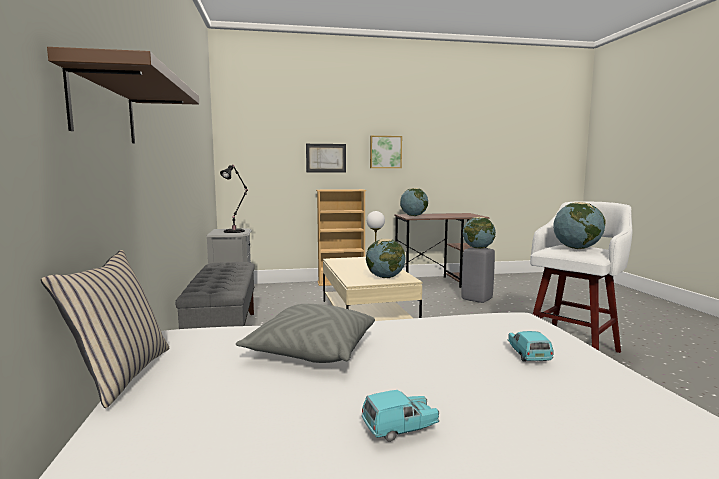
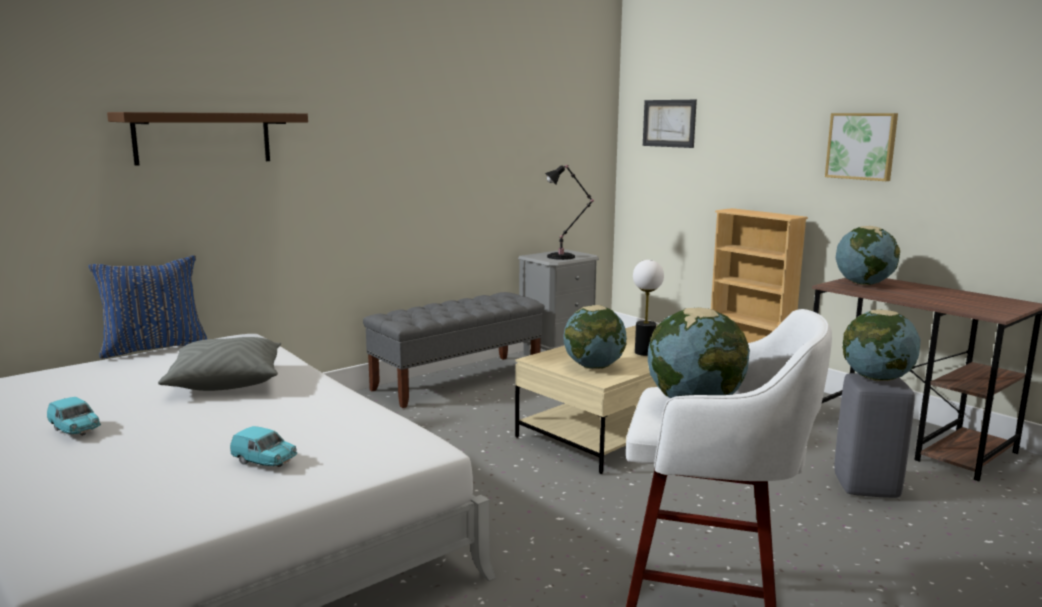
camera: 60 degrees right, 5 degrees up
beige pillow [41,250,170,408] -> blue pillow [89,255,207,358]
picture [306,144,346,173] -> picture moved to [643,100,697,148]
turquoise toy car [508,331,553,362] -> turquoise toy car turned 60 degrees clockwise [230,426,297,467]

